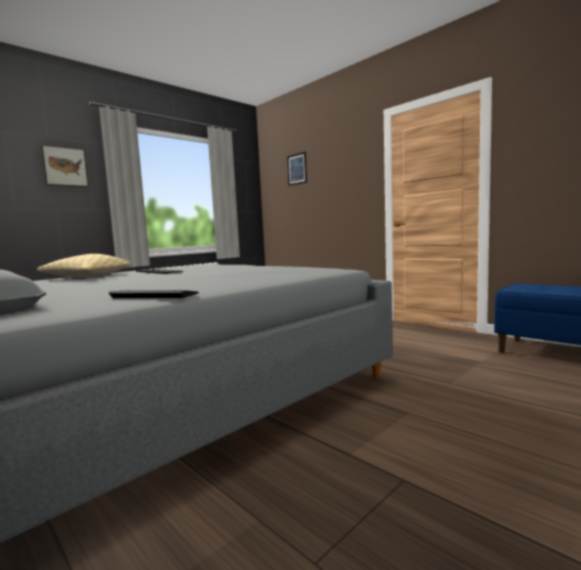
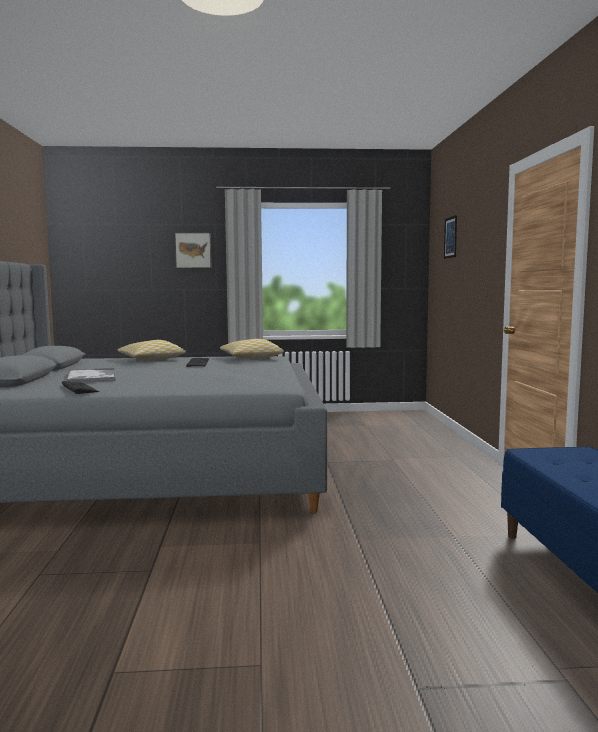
camera: 40 degrees right, 0 degrees up
none -> tray [66,368,116,383]
none -> pillow [220,339,284,359]

